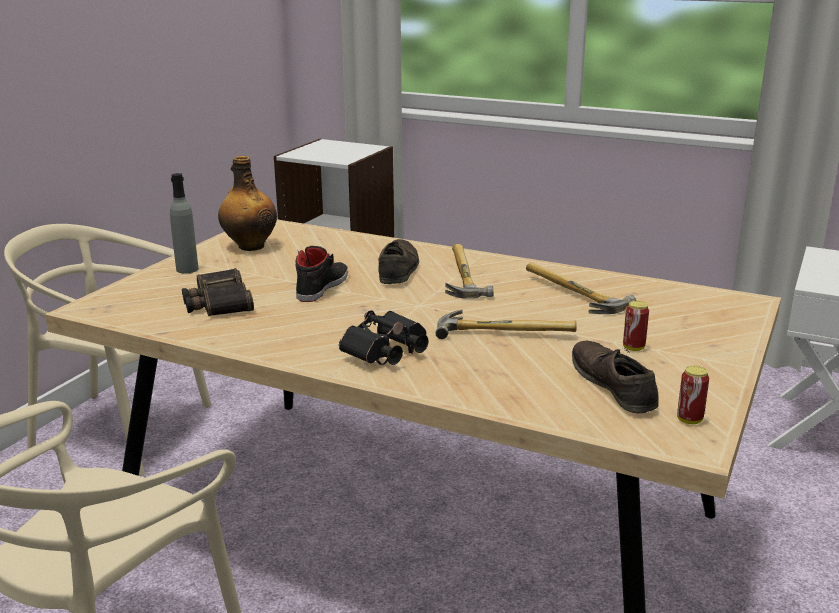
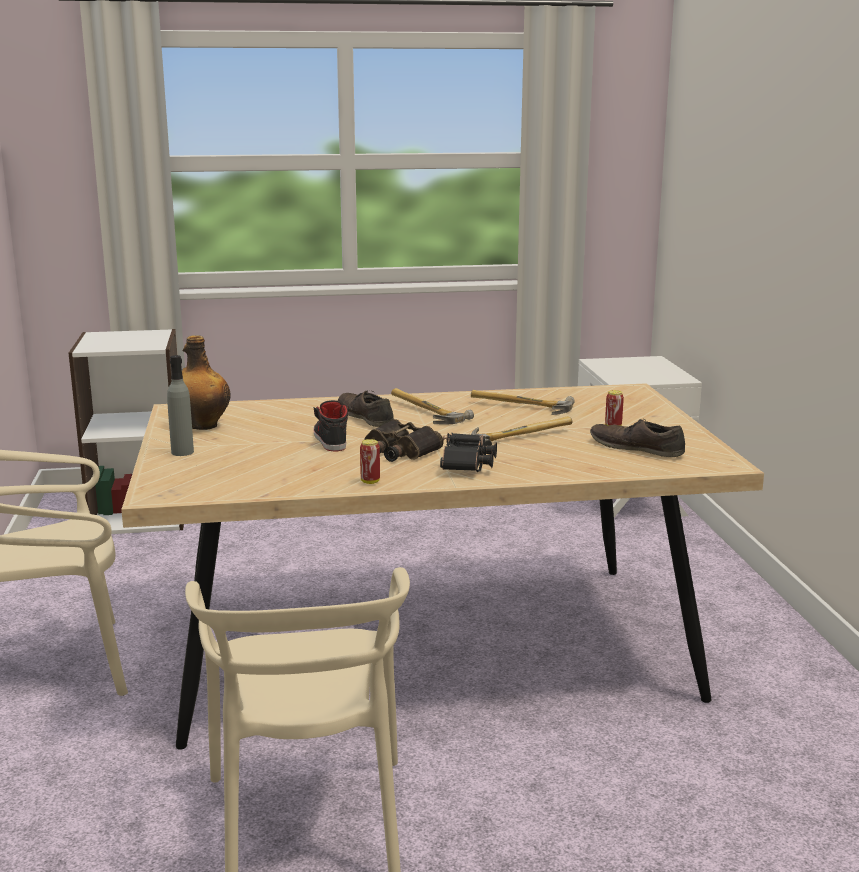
camera: 35 degrees left, 5 degrees down
binoculars [182,268,254,316] -> binoculars moved to [364,419,444,462]
can [677,366,709,424] -> can moved to [360,439,380,484]

